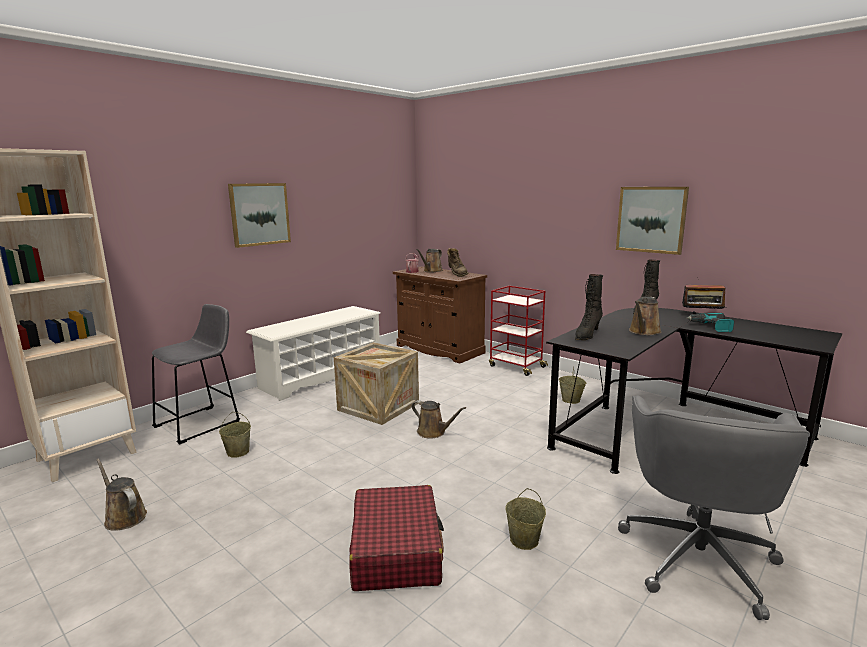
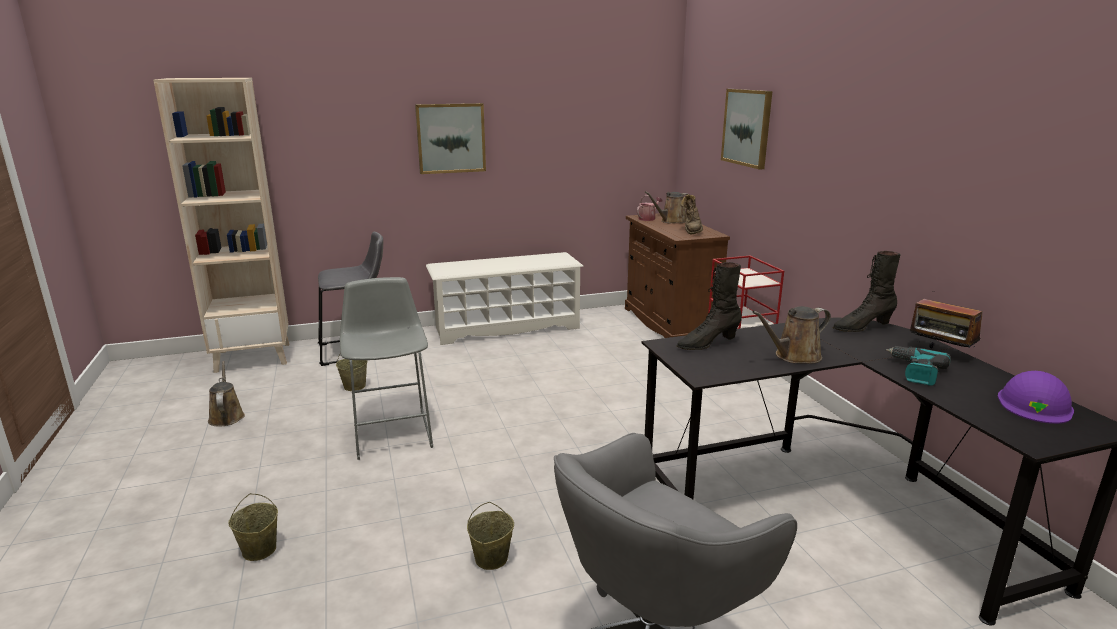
camera: 30 degrees right, 5 degrees up
crate [334,342,419,425] -> none
red suitcase [349,485,444,591] -> none
brown watering can [412,400,466,439] -> none
beige bucket [559,366,586,404] -> beige bucket moved to [228,493,278,561]
picture [616,187,689,255] -> picture moved to [721,89,772,170]
none -> grey stool [340,277,433,460]
none -> purple hard hat [998,371,1074,424]

